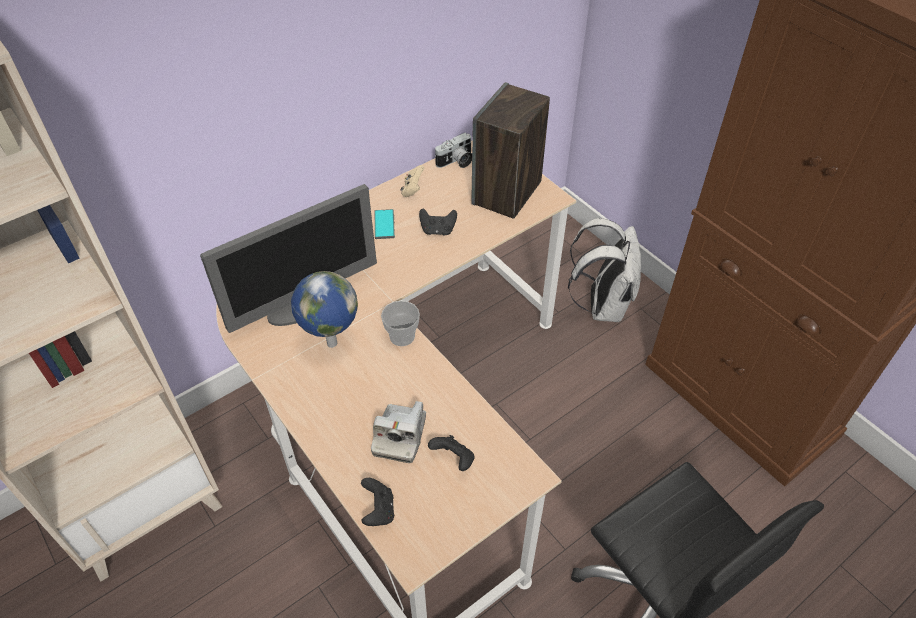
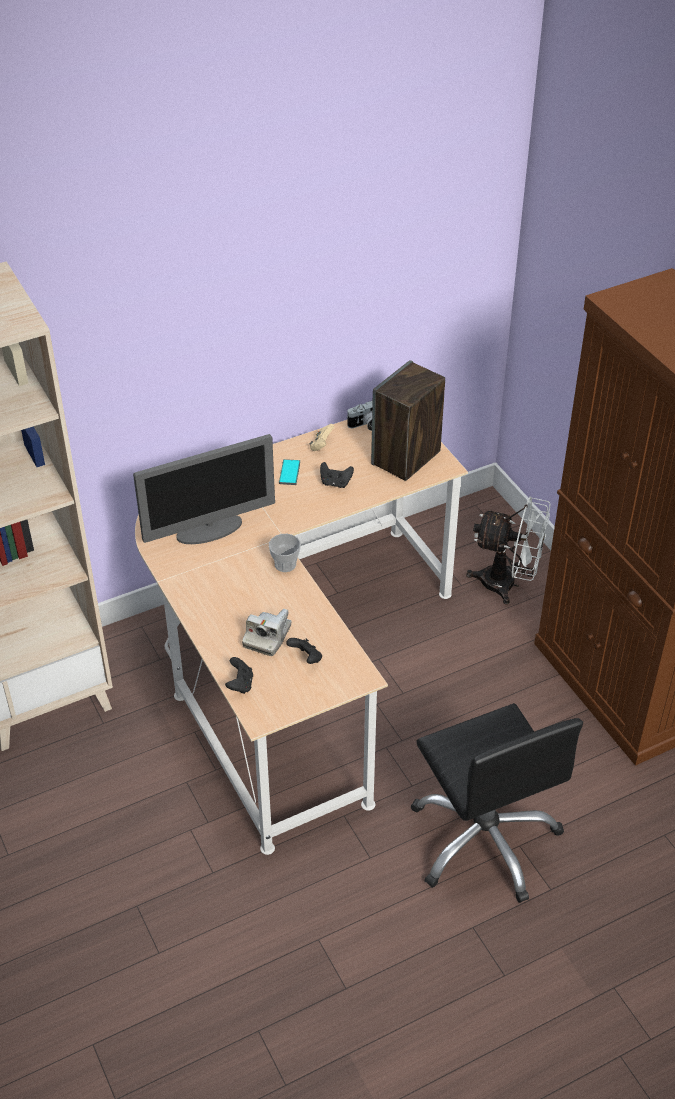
camera: 10 degrees right, 5 degrees down
globe [291,271,358,348] -> none
white backpack [568,218,641,322] -> white fan [466,497,551,605]

